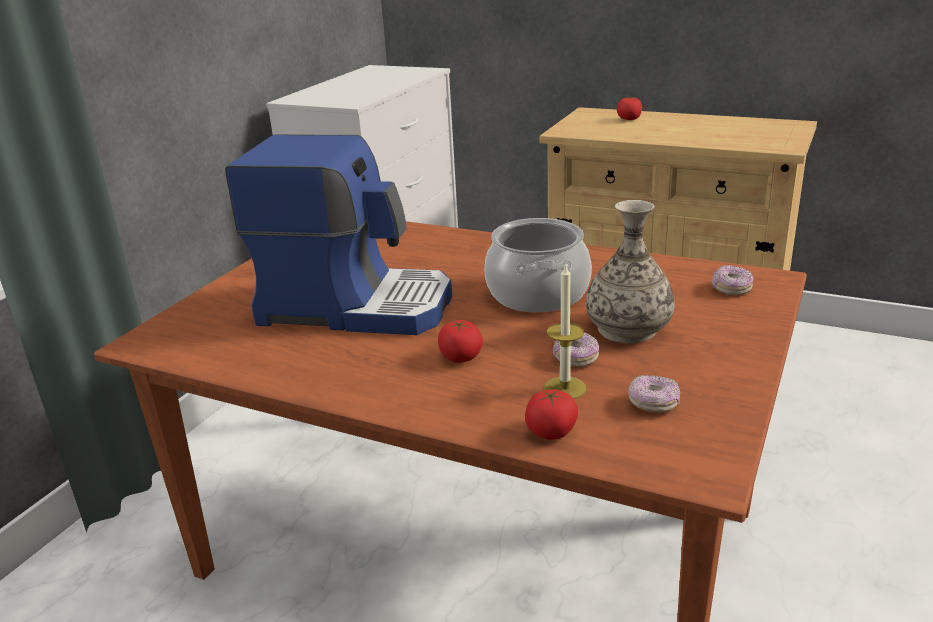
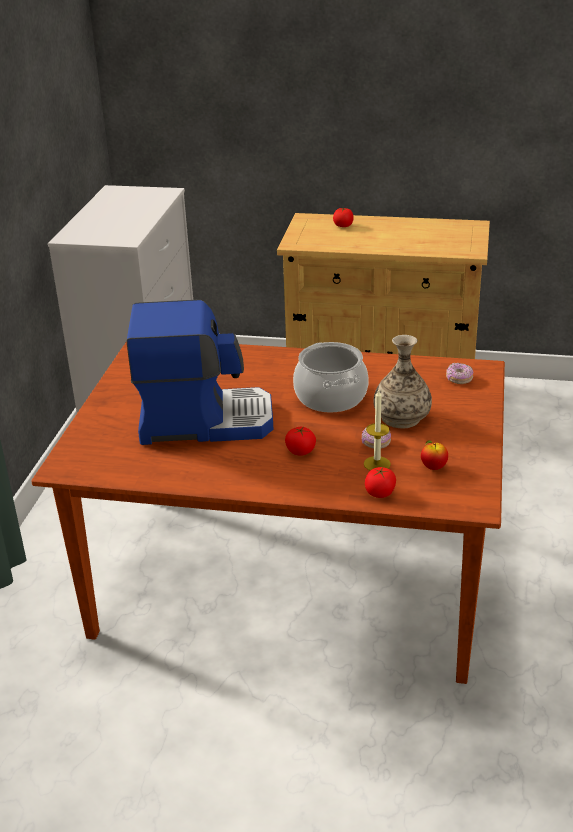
camera: 15 degrees left, 5 degrees up
donut [628,375,680,413] -> apple [421,440,448,470]

